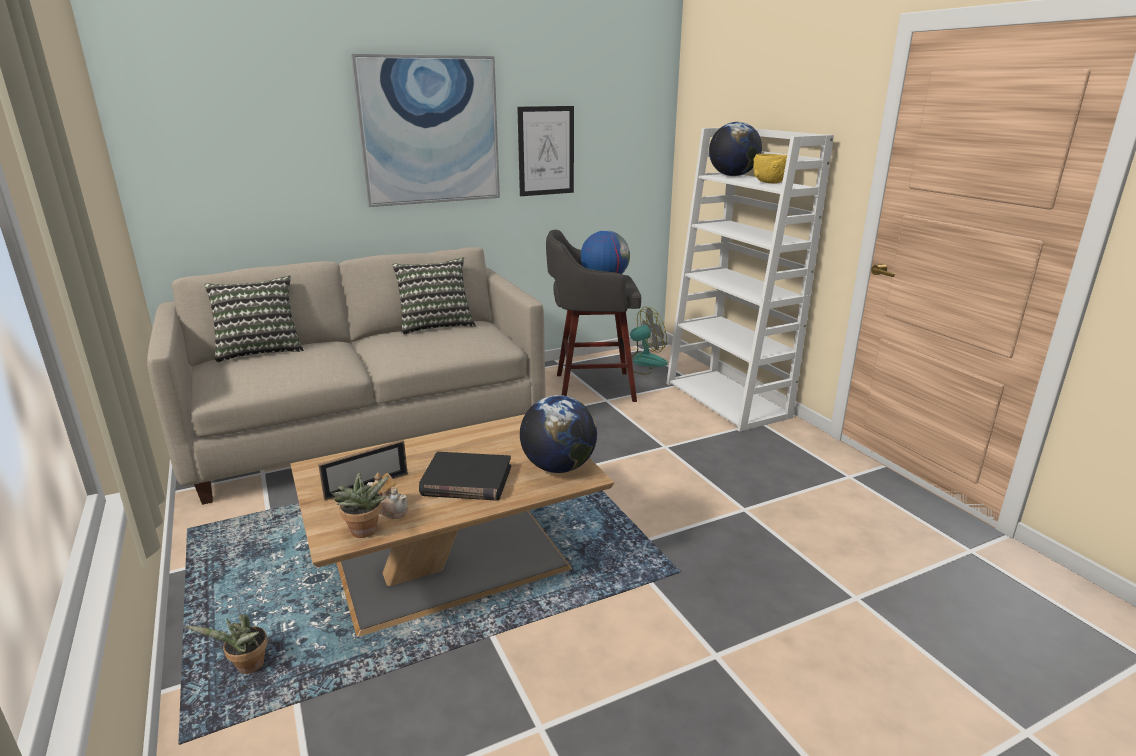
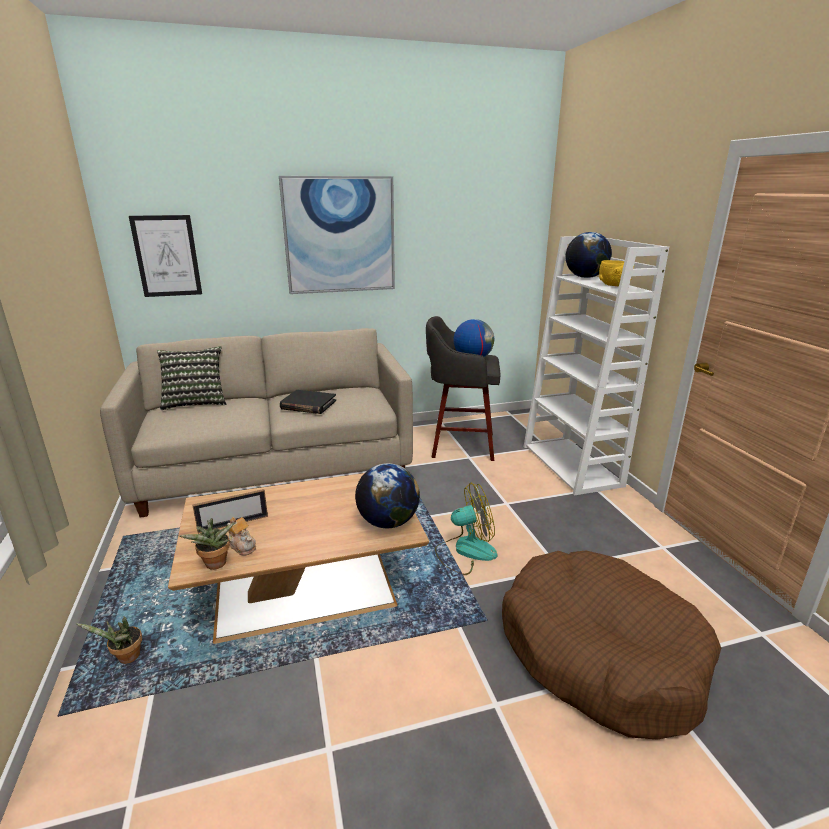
camera: 10 degrees right, 0 degrees up
pillow [392,258,476,335] -> none
black book [419,452,511,501] -> black book moved to [280,390,336,414]
picture [517,106,574,196] -> picture moved to [129,215,202,297]
fan [618,307,668,374] -> fan moved to [435,483,498,575]
none -> brown dog bed [502,550,721,740]

